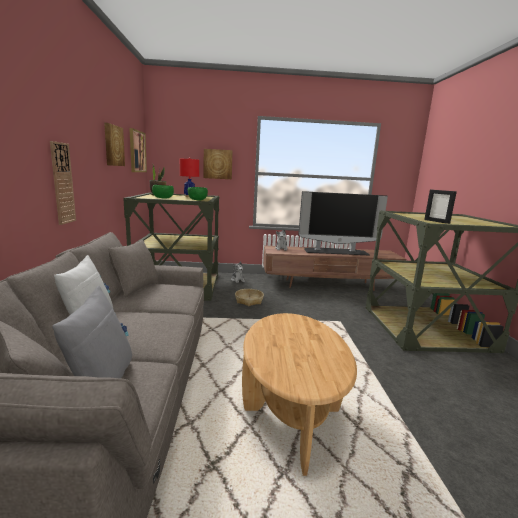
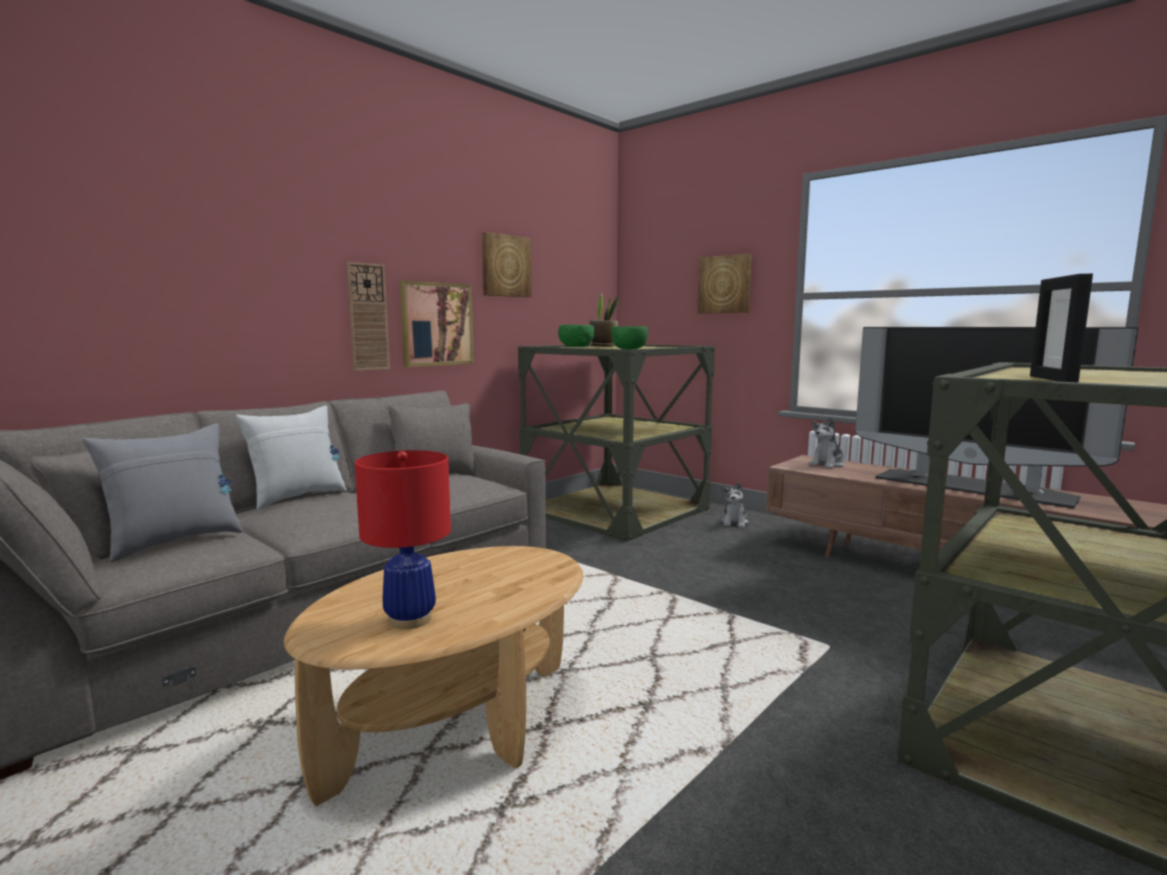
camera: 45 degrees right, 5 degrees down
picture [129,128,147,172] -> picture moved to [400,281,474,367]
red table lamp [180,157,199,197] -> red table lamp moved to [355,450,451,629]
basket [235,289,264,306] -> none

